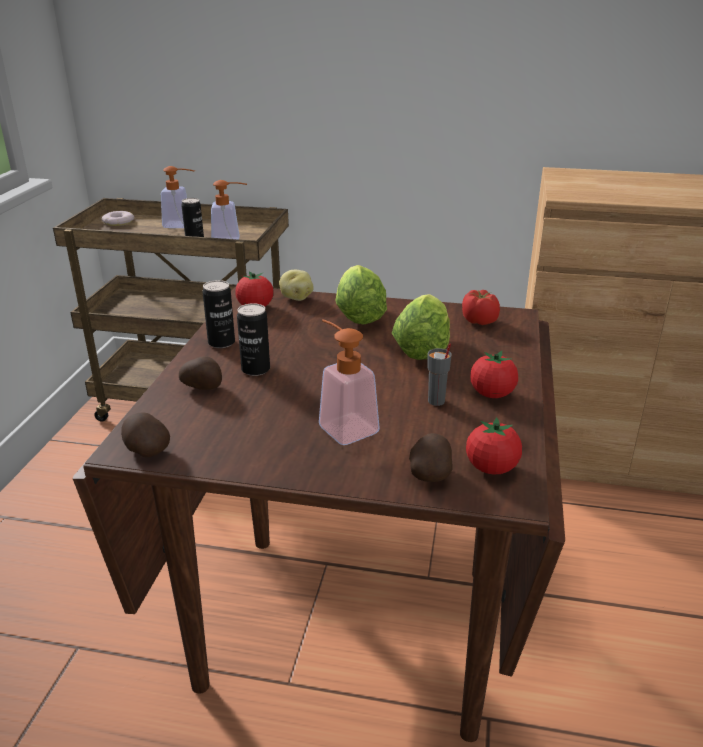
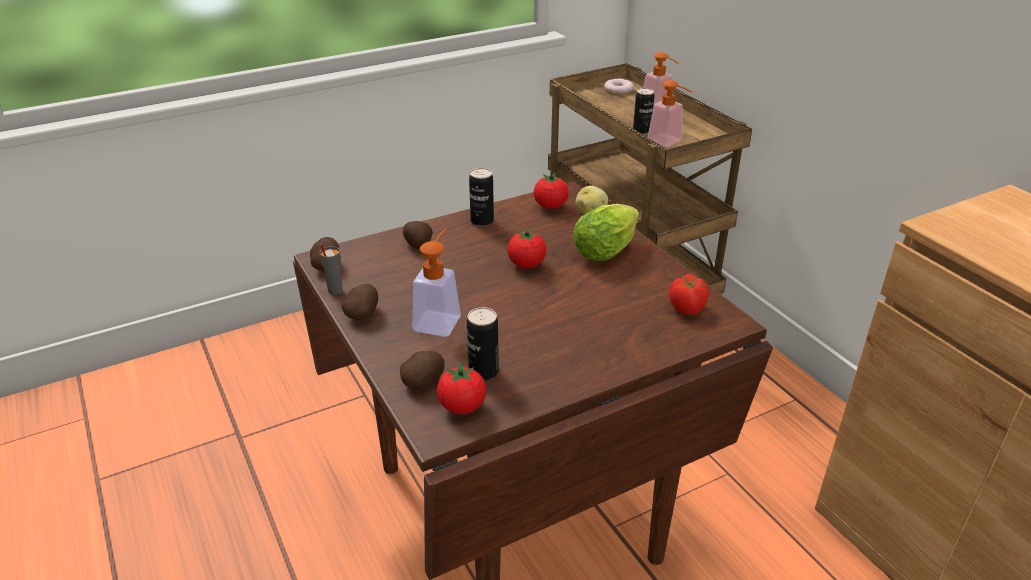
camera: 50 degrees right, 5 degrees up
can [237,303,270,376] -> can moved to [467,307,499,380]
lettuce [392,294,450,360] -> none
grey cup [427,343,452,406] -> grey cup moved to [319,244,343,295]
tomato [470,351,518,398] -> tomato moved to [507,228,546,268]
none -> potato [341,284,378,320]

